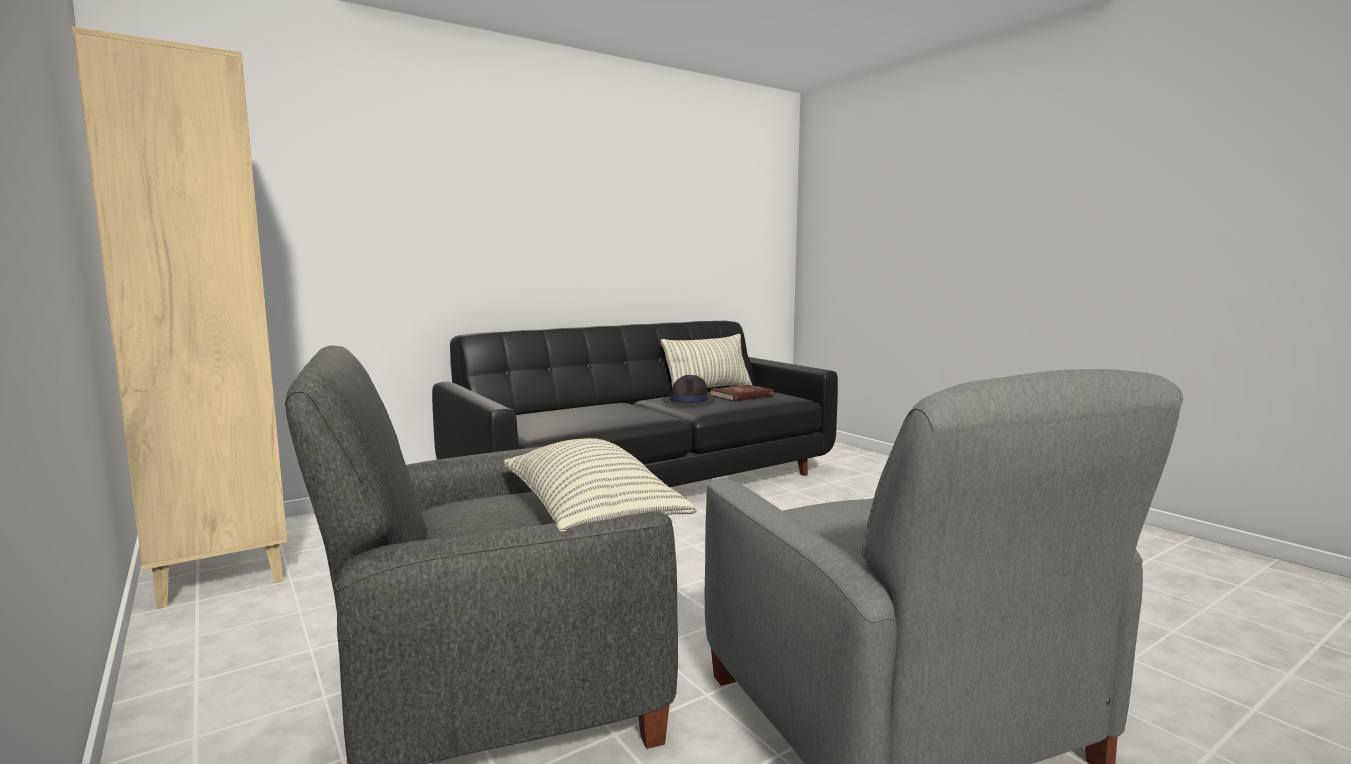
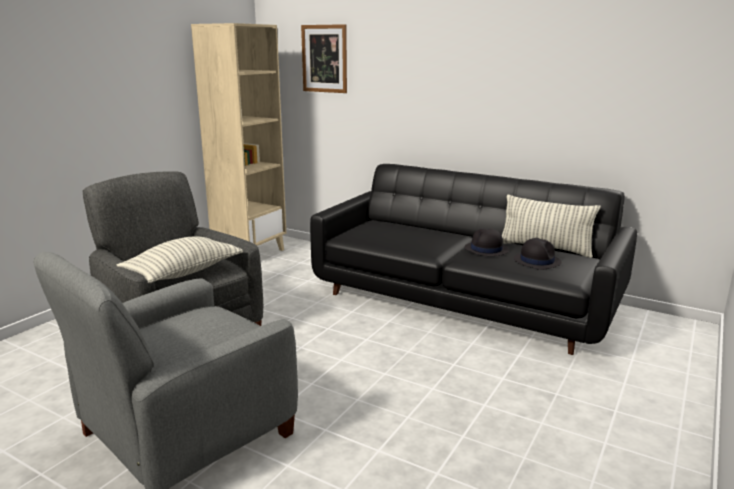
camera: 65 degrees right, 10 degrees up
red book [710,385,773,401] -> black hat [514,238,562,270]
none -> picture [301,24,347,93]

